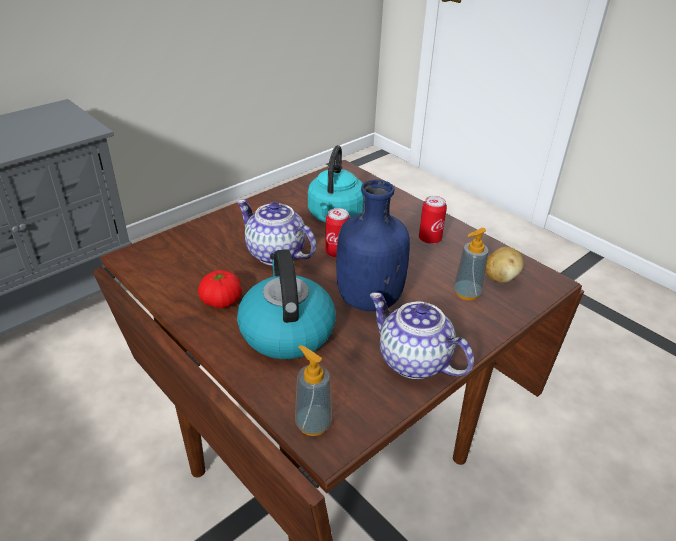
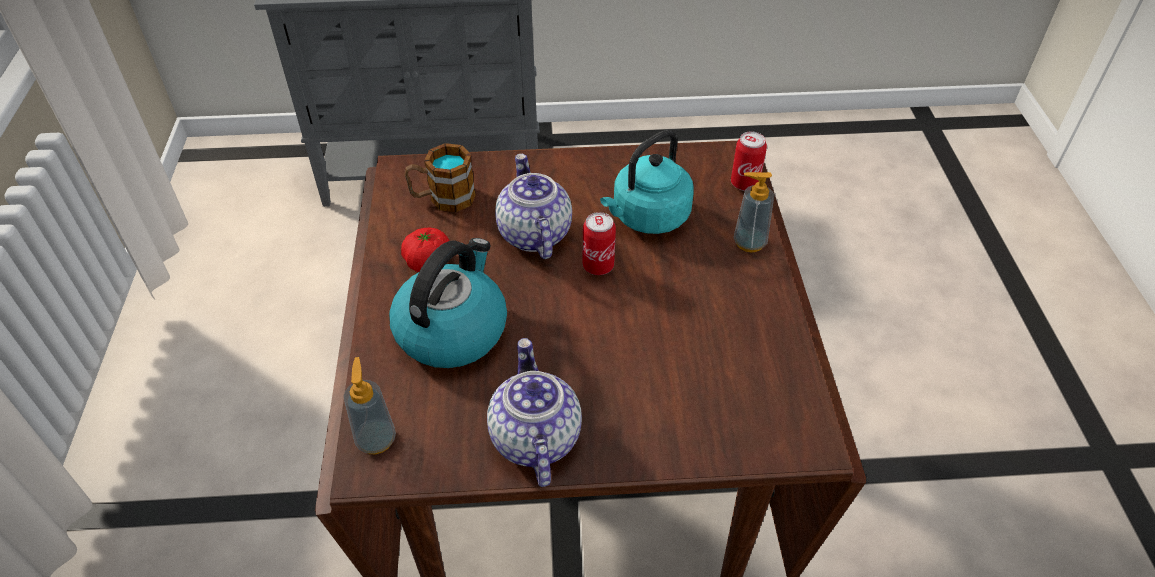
camera: 40 degrees right, 10 degrees up
blue bottle [336,180,410,311] -> none
can [419,196,447,244] -> can moved to [731,131,767,191]
soap dispenser [454,228,489,300] -> soap dispenser moved to [734,172,774,252]
potato [486,247,524,283] -> none
none -> mug [404,143,476,212]

